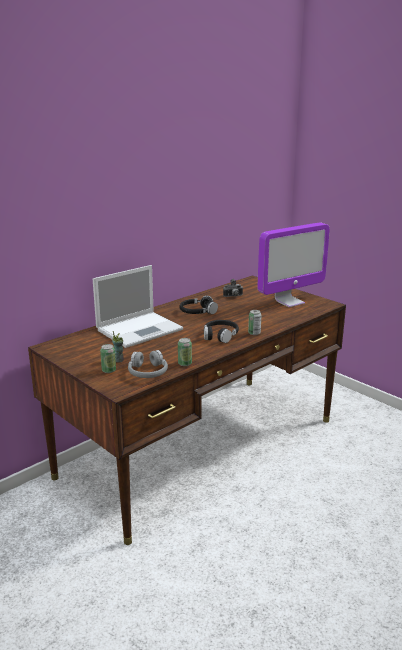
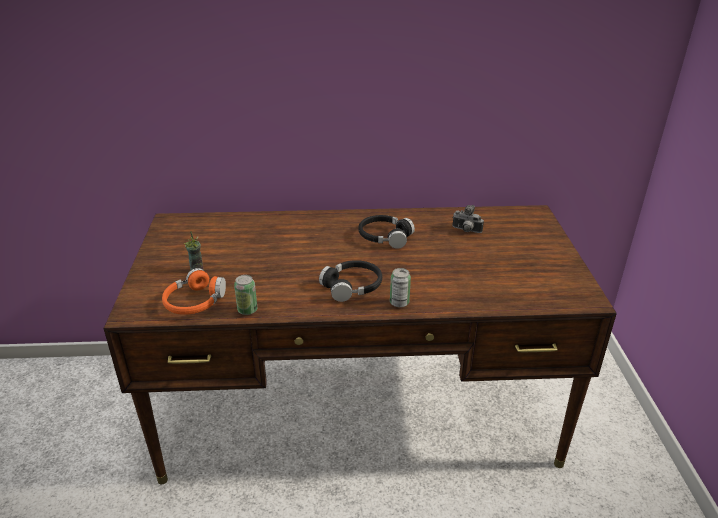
camera: 40 degrees right, 10 degrees up
laptop [93,265,183,348] -> none
can [100,344,116,373] -> none
grey headphones [128,350,168,378] -> orange headphones [162,268,226,315]
monitor [257,222,330,307] -> none

